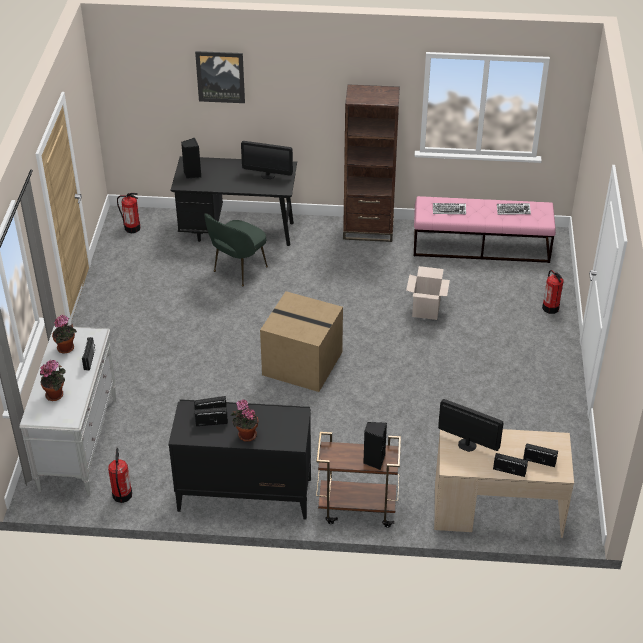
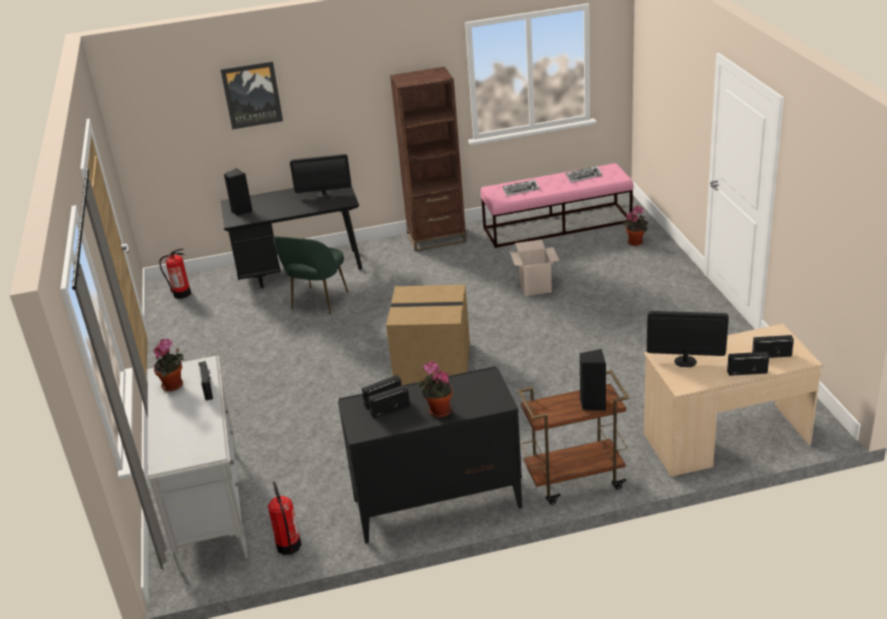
camera: 15 degrees left, 10 degrees down
potted plant [40,360,66,401] -> potted plant moved to [623,206,648,246]
fire extinguisher [542,270,564,314] -> none

